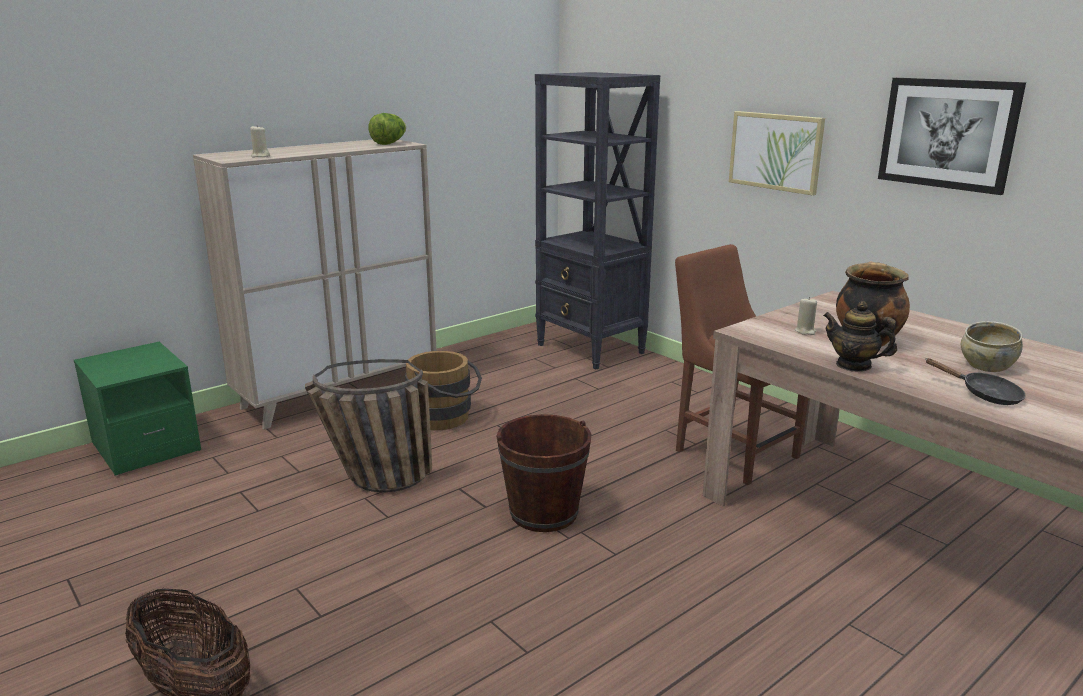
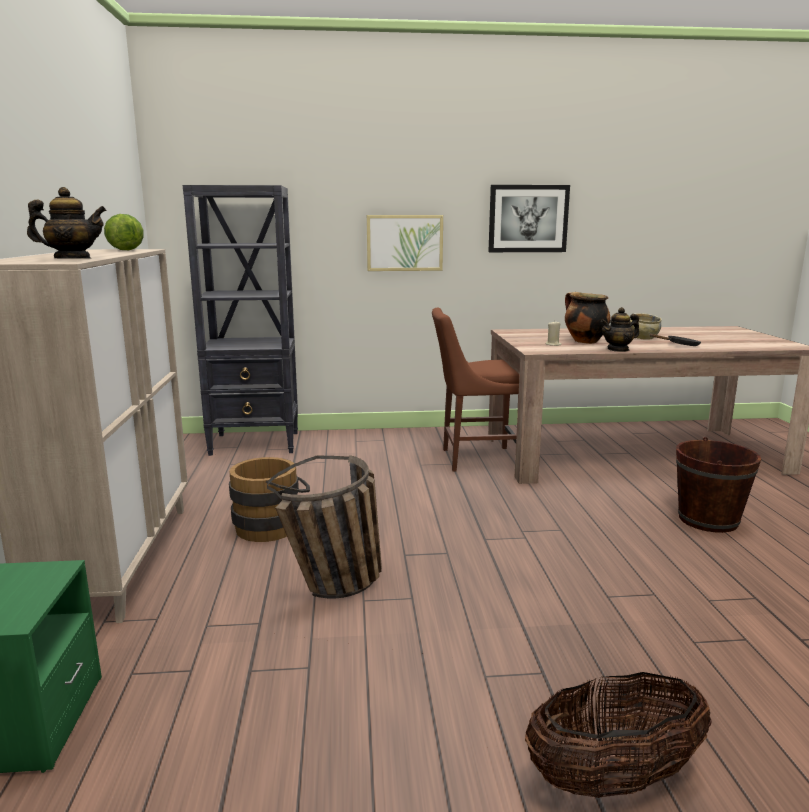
camera: 55 degrees left, 5 degrees down
beige candle [250,125,270,158] -> teapot [27,187,106,259]
brown bucket [496,414,592,532] -> brown bucket moved to [676,437,761,533]

